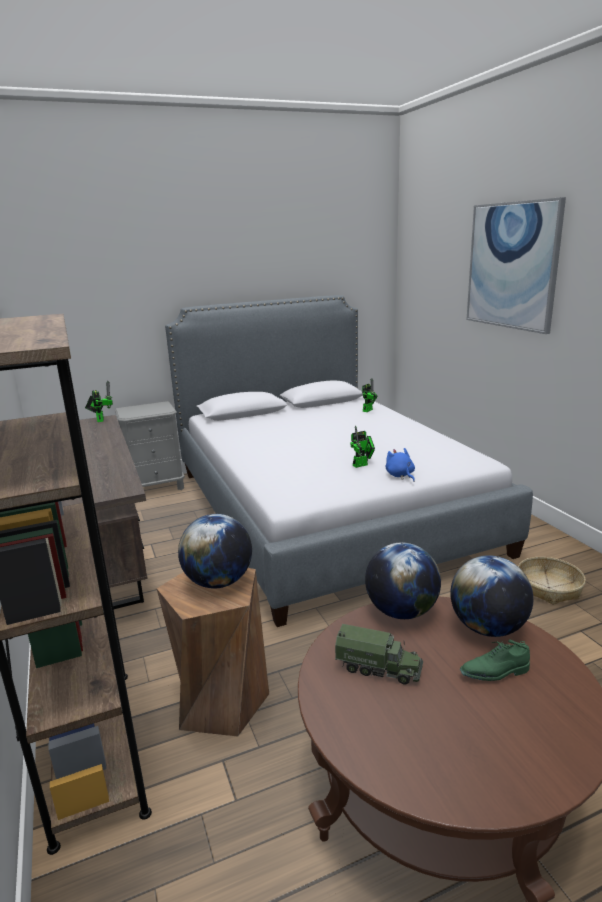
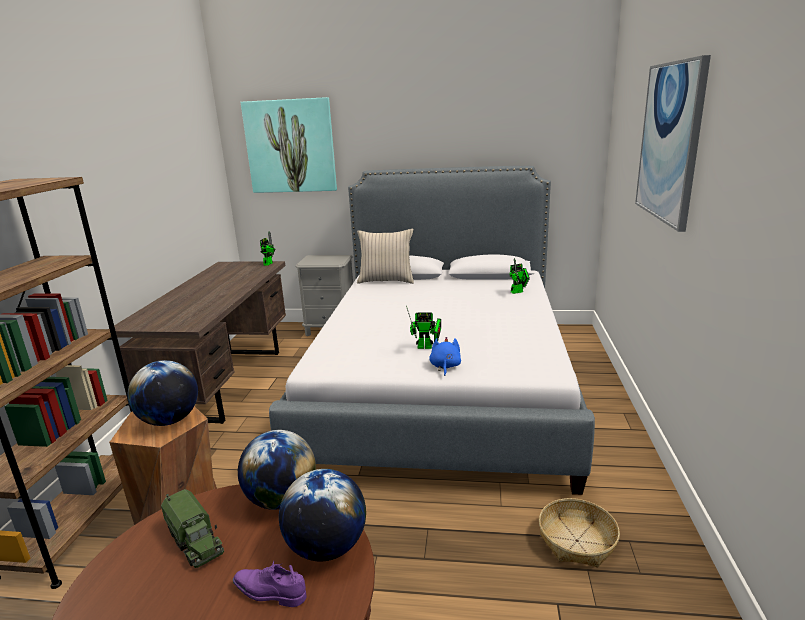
camera: 30 degrees right, 0 degrees up
green shoe [460,639,530,681] -> purple shoe [233,561,307,607]
none -> picture [241,97,337,193]
none -> beige pillow [357,229,414,284]

